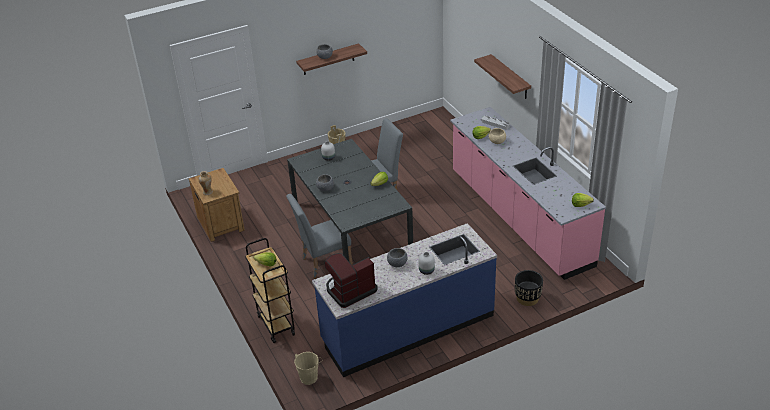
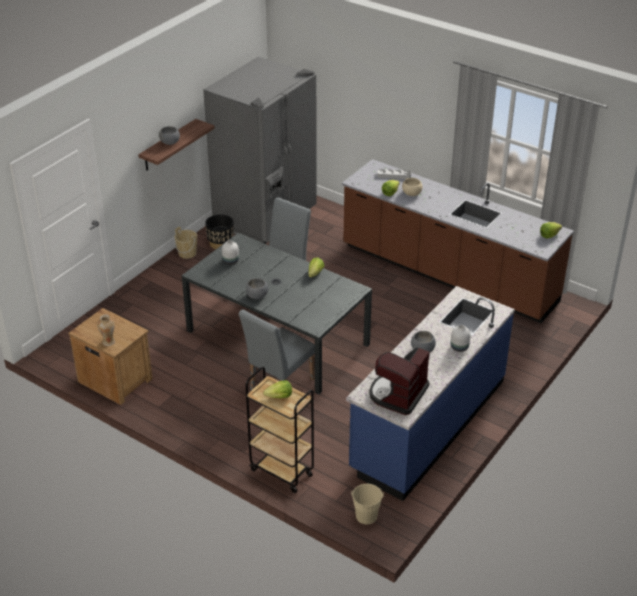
camera: 30 degrees left, 0 degrees up
pink counter [450,107,606,280] -> brown counter [342,159,574,323]
shelf [474,54,531,99] -> none
black planter [515,270,543,306] -> black planter moved to [205,214,234,249]
none -> grey fridge [203,56,317,244]

